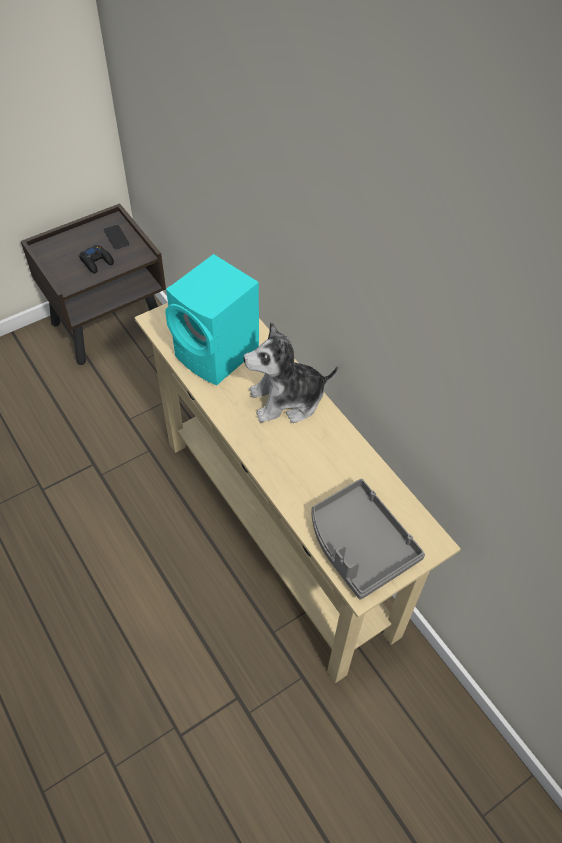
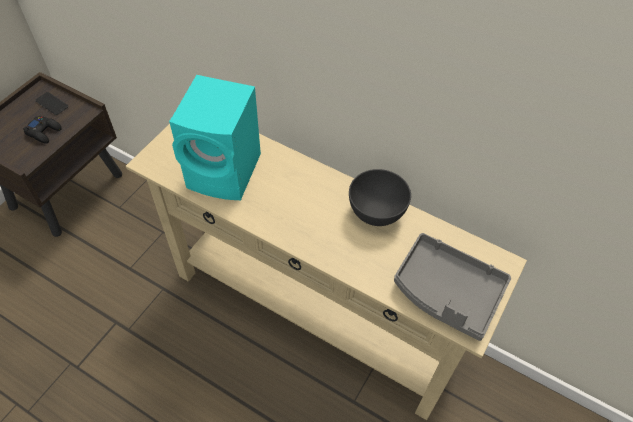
camera: 25 degrees left, 0 degrees up
plush toy [243,322,338,423] -> none
none -> grey bowl [349,169,411,226]

